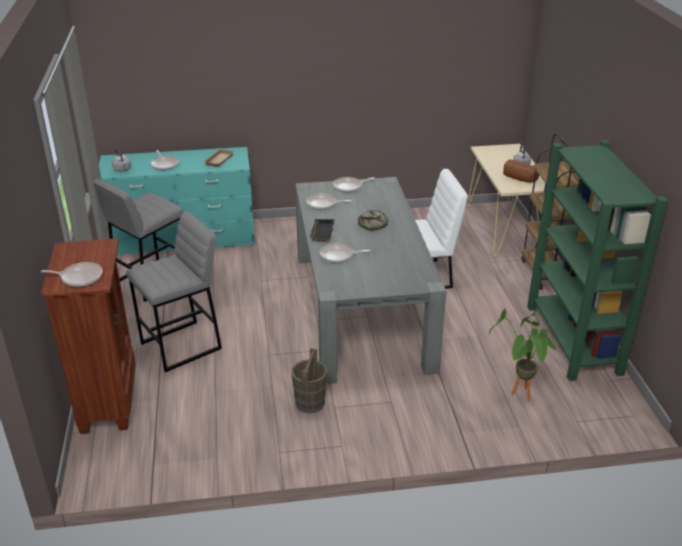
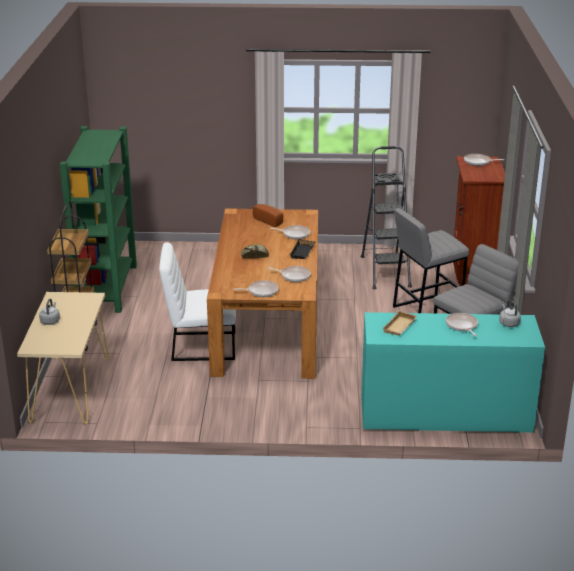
camera: 170 degrees left, 5 degrees down
brown bucket [291,348,327,413] -> none
grey dining table [295,177,446,384] -> brown dining table [207,208,318,379]
potted plant [488,308,557,401] -> none
bread [503,160,539,183] -> bread moved to [253,204,283,227]
none -> step ladder [360,146,412,290]

